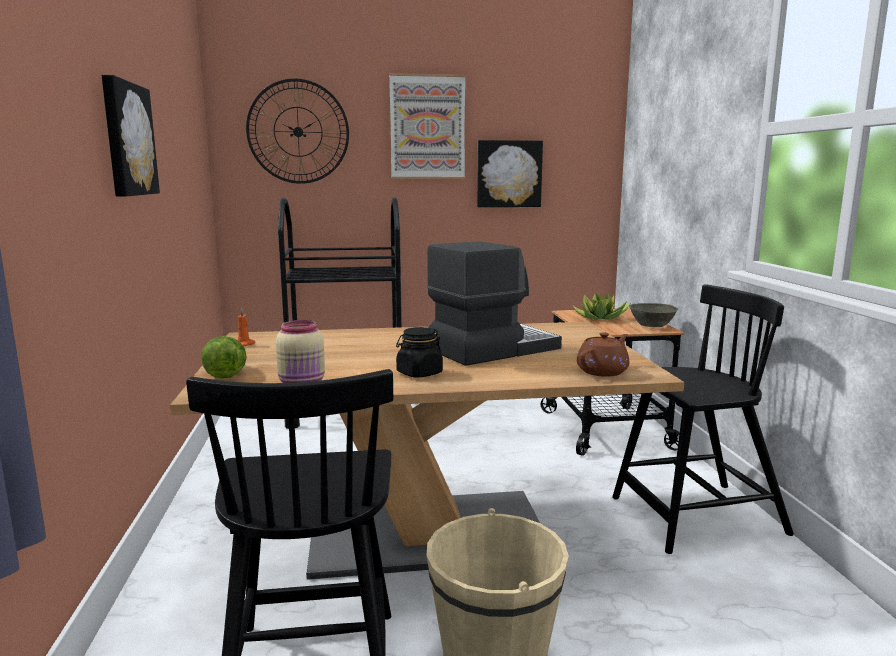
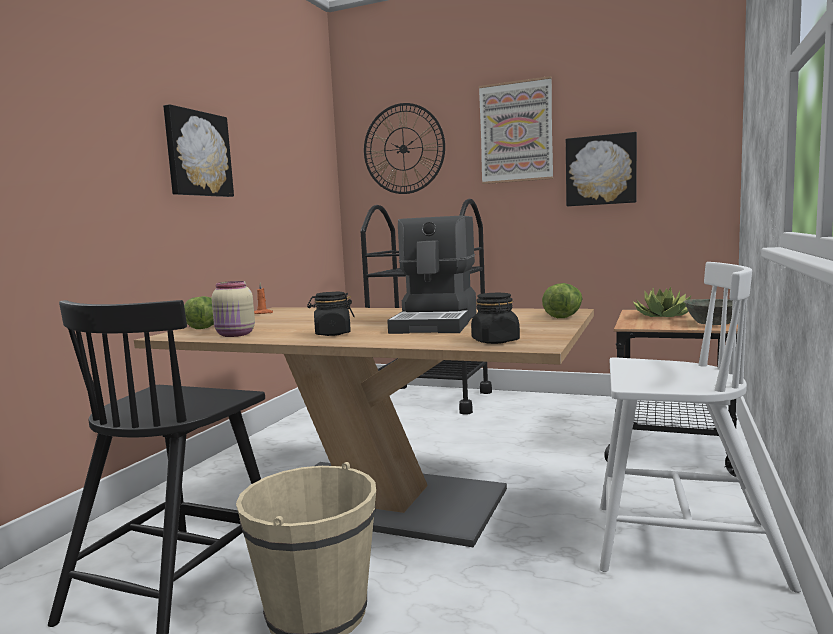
camera: 30 degrees right, 5 degrees down
coffee machine [427,241,562,366] -> coffee machine turned 105 degrees clockwise [387,216,476,334]
brown teapot [577,332,629,377] -> black jar [471,293,520,344]
black chair [612,284,794,554] -> white chair [600,262,801,593]
none -> lettuce [542,283,582,318]

